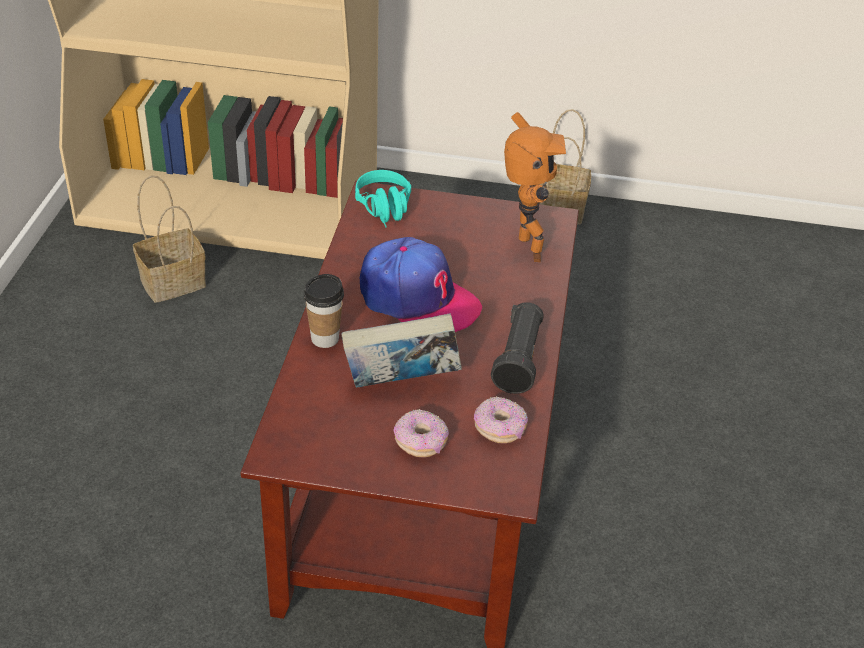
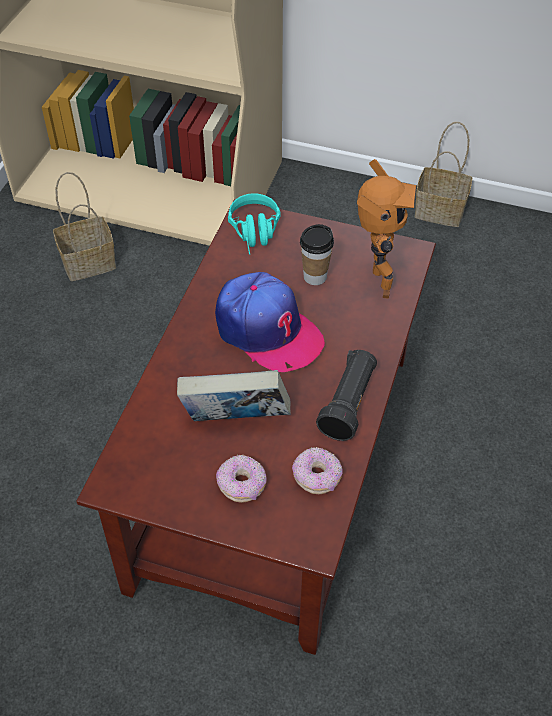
camera: 10 degrees right, 10 degrees up
cup [304,274,344,348] -> cup moved to [300,224,334,285]

